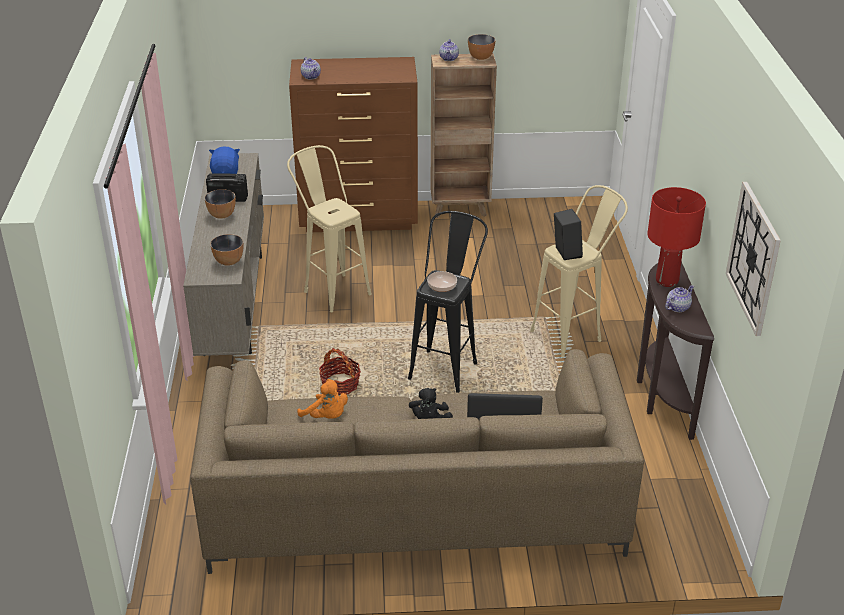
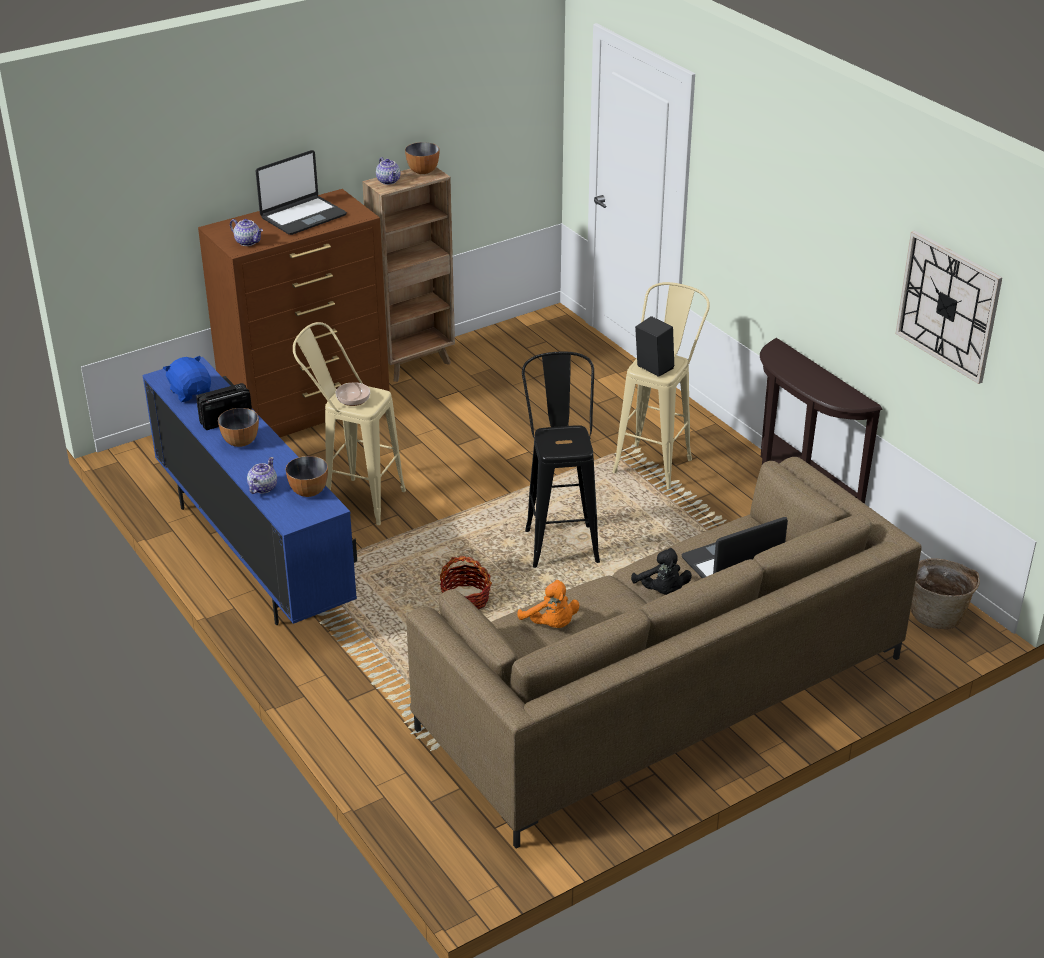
camera: 30 degrees left, 0 degrees up
beige tv stand [183,153,264,356] -> blue tv stand [142,357,357,625]
orange plush toy [297,379,348,419] -> orange plush toy turned 45 degrees clockwise [518,580,579,628]
bowl [427,271,457,292] -> bowl moved to [336,382,370,406]
red table lamp [647,187,706,287] -> none
teapot [665,285,694,312] -> teapot moved to [247,457,277,494]
none -> laptop [256,150,347,235]
none -> basket [911,558,980,629]

